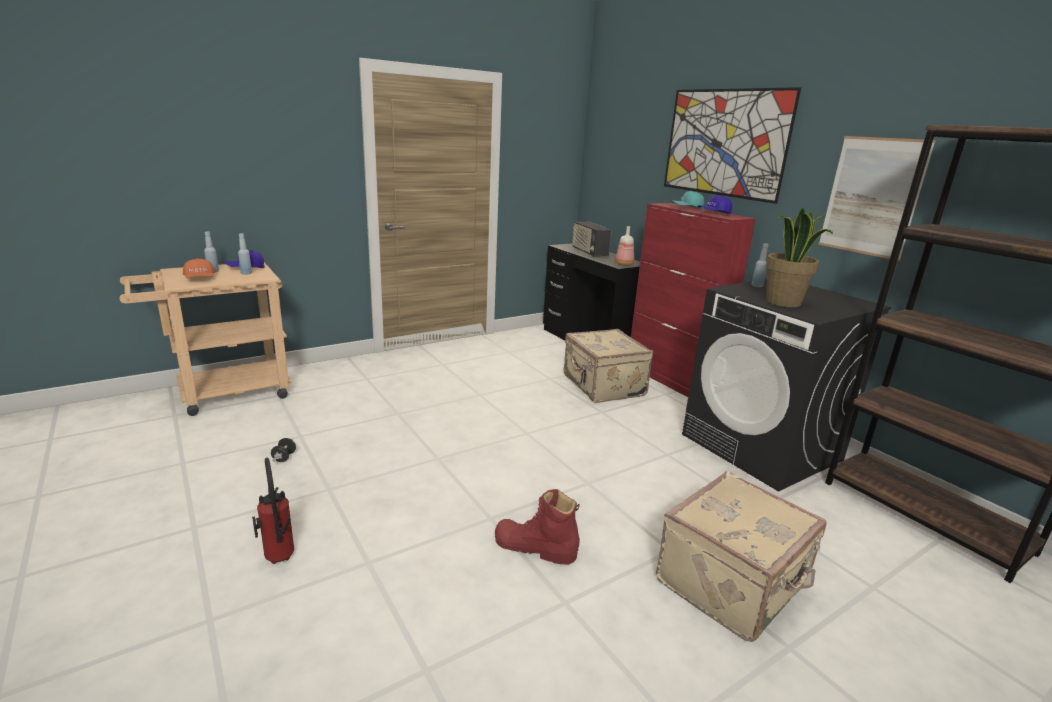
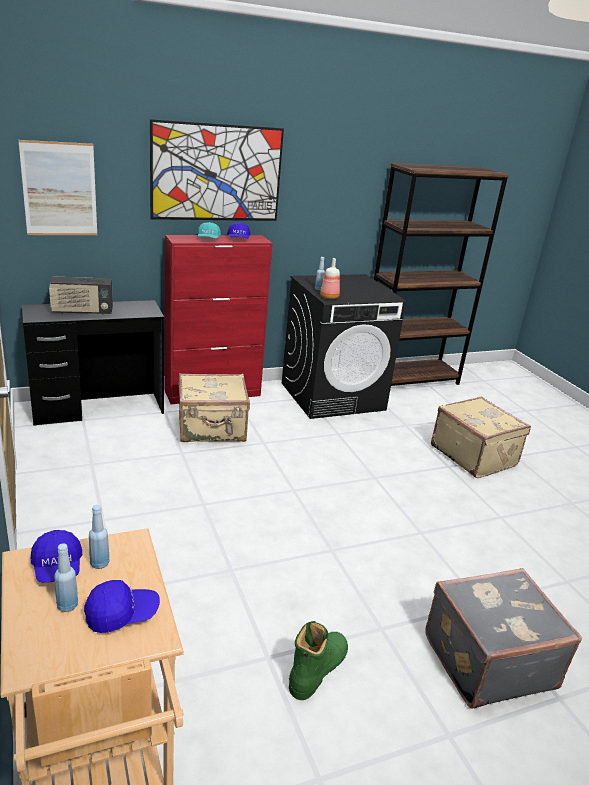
camera: 80 degrees left, 5 degrees up
orange cap [183,258,215,278] -> blue cap [84,580,160,633]
fire extinguisher [252,458,294,564] -> grey suitcase [425,568,582,708]
black dumbbell [271,438,296,462] -> green boot [289,621,348,700]
red boot [495,489,580,565] -> none
bottle [615,226,634,266] -> bottle moved to [320,258,340,299]
potted plant [766,208,833,307] -> none
picture [818,136,936,261] -> picture moved to [18,140,97,235]

